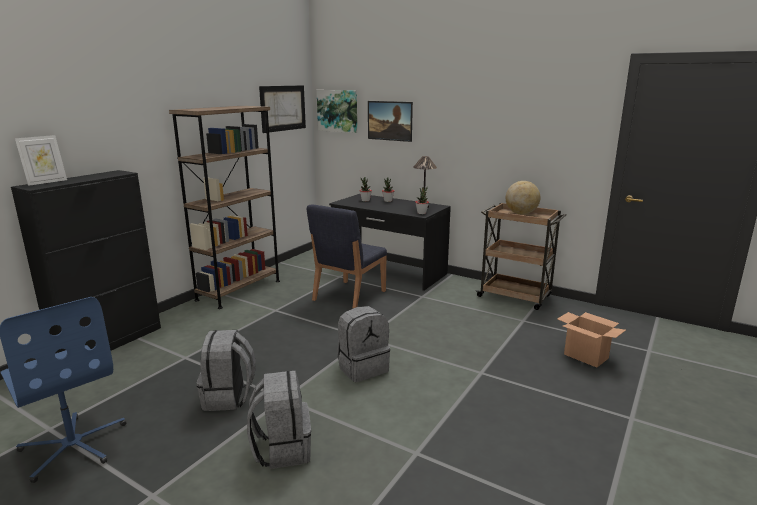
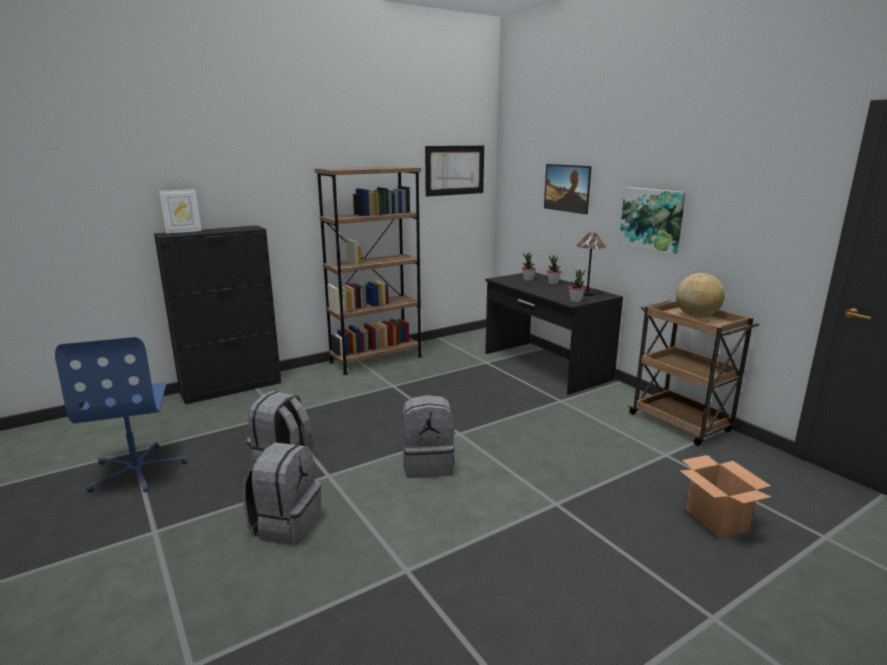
camera: 25 degrees right, 0 degrees up
blue chair [307,204,387,309] -> none
picture [317,90,357,133] -> picture moved to [619,187,686,254]

